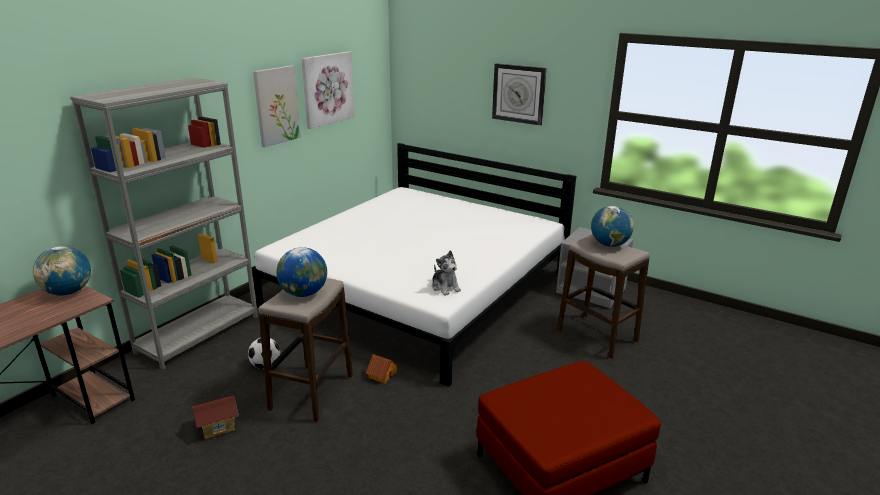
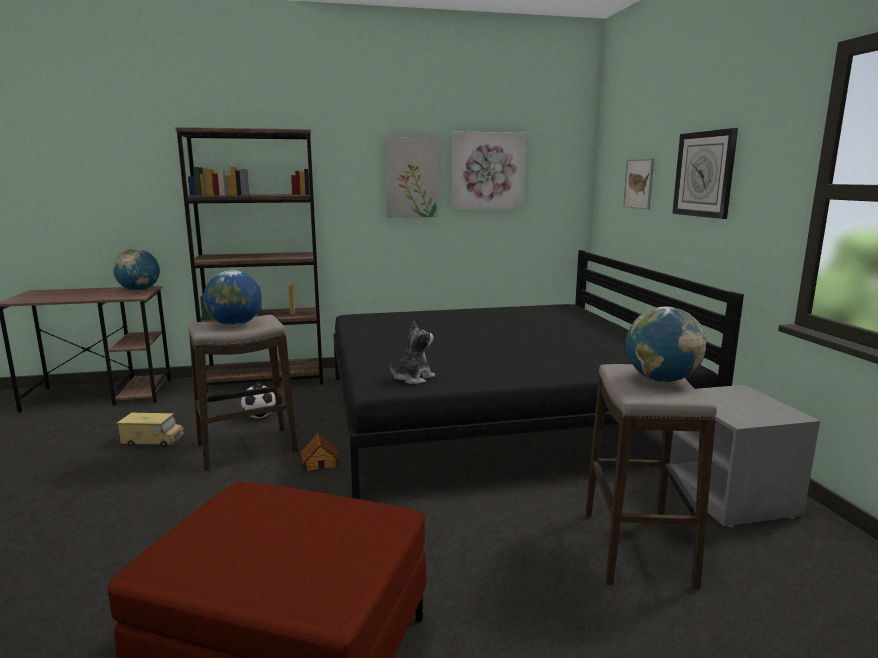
camera: 45 degrees right, 10 degrees down
grey bookcase [70,78,258,370] -> brown bookcase [175,127,323,392]
toy house [192,395,239,439] -> toy truck [116,413,184,447]
white bed [252,143,576,387] -> black bed [333,250,744,499]
plush toy [432,250,461,296] -> plush toy turned 150 degrees counterclockwise [390,321,435,384]
none -> picture [623,158,654,210]

